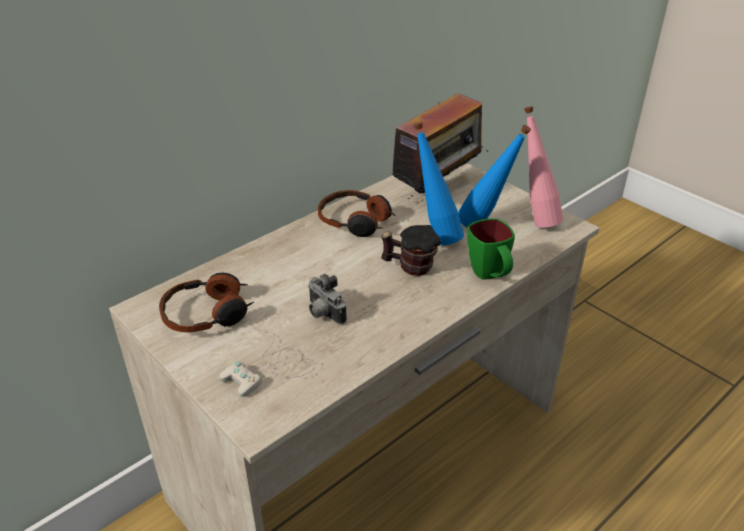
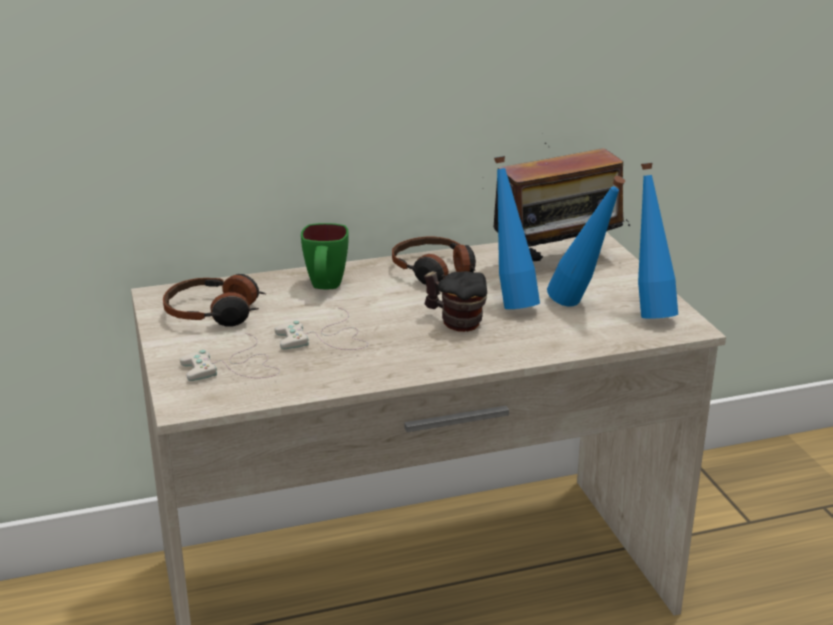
camera: 25 degrees right, 10 degrees down
camera [308,274,347,325] -> white game controller [275,308,368,350]
green mug [467,218,515,280] -> green mug moved to [301,223,349,289]
pink bottle [524,106,563,228] -> blue bottle [638,163,678,319]

